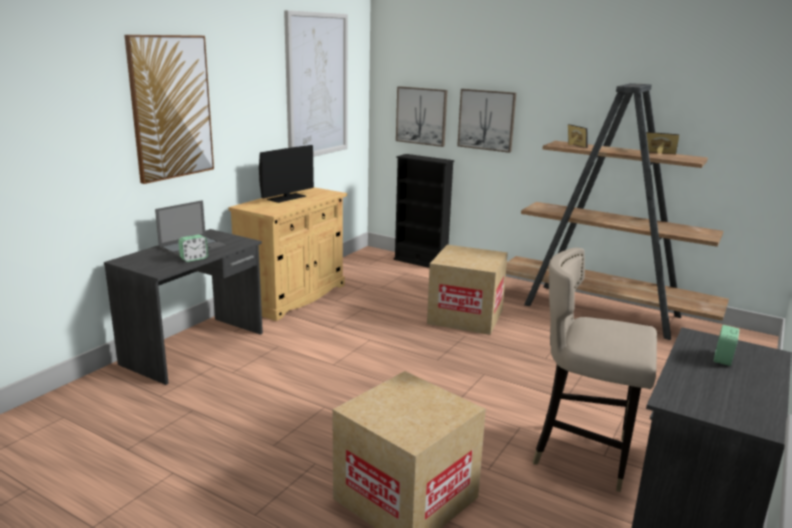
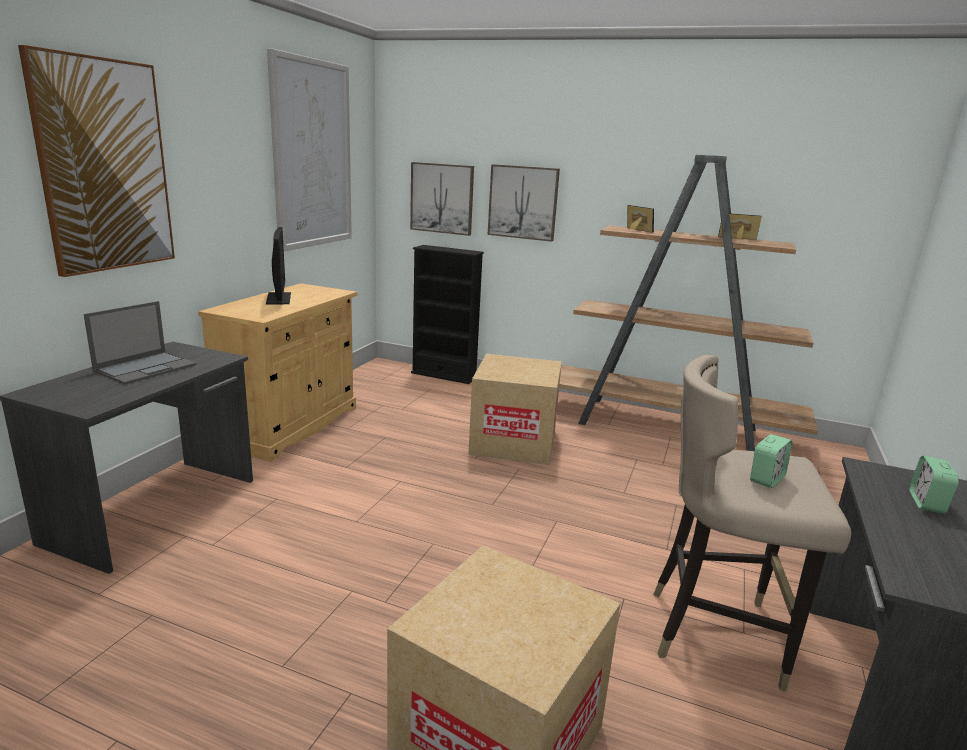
camera: 10 degrees left, 0 degrees up
alarm clock [178,235,208,262] -> alarm clock moved to [750,434,792,488]
monitor [259,145,314,203] -> monitor turned 45 degrees counterclockwise [266,227,291,305]

